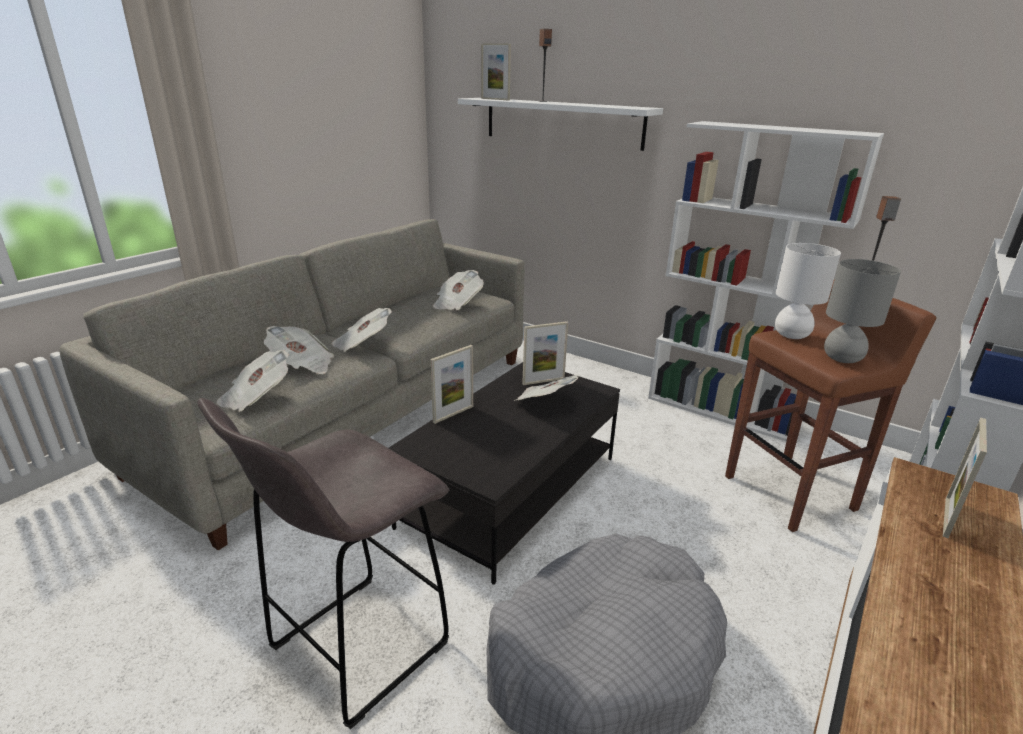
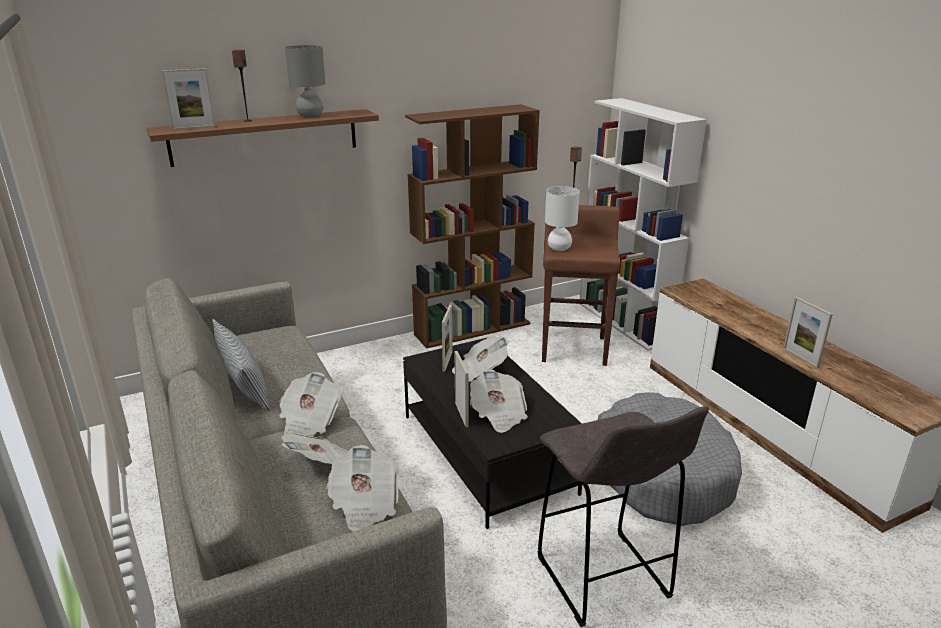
camera: 60 degrees left, 0 degrees up
newspaper [433,270,484,310] -> newspaper moved to [470,369,528,433]
white shelf [458,98,663,151] -> brown shelf [147,109,379,167]
white bookcase [648,121,884,441] -> brown bookcase [405,104,540,349]
grey table lamp [824,259,901,363] -> grey table lamp moved to [285,45,326,118]
picture frame [943,418,987,538] -> picture frame moved to [783,297,833,368]
none -> pillow [212,319,270,411]

